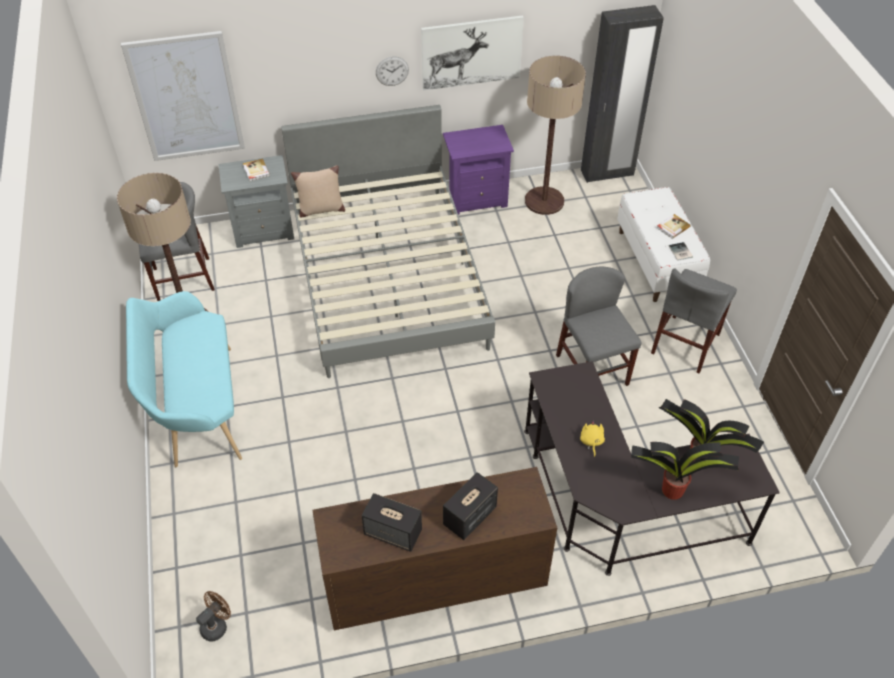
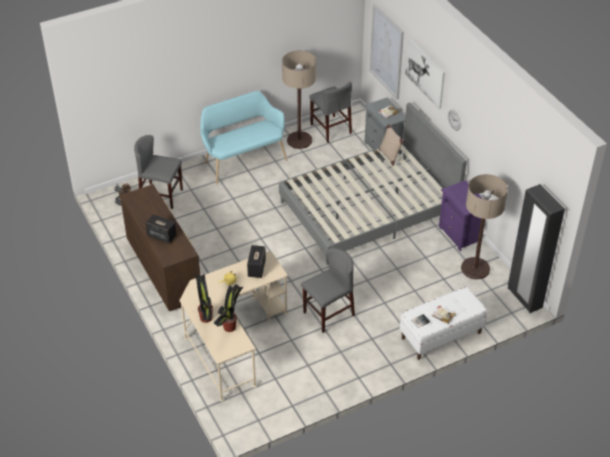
camera: 75 degrees right, 5 degrees down
speaker [361,493,422,552] -> speaker moved to [247,245,266,278]
picture [421,15,524,91] -> picture moved to [405,38,445,109]
black desk [524,361,780,576] -> beige desk [179,251,288,401]
grey chair [651,268,737,374] -> grey chair moved to [134,135,183,209]

